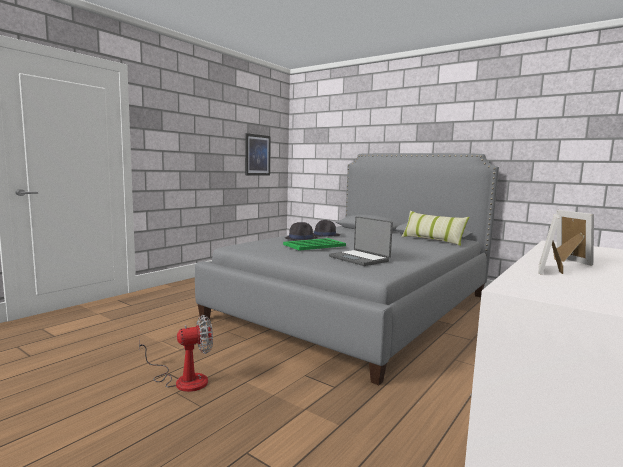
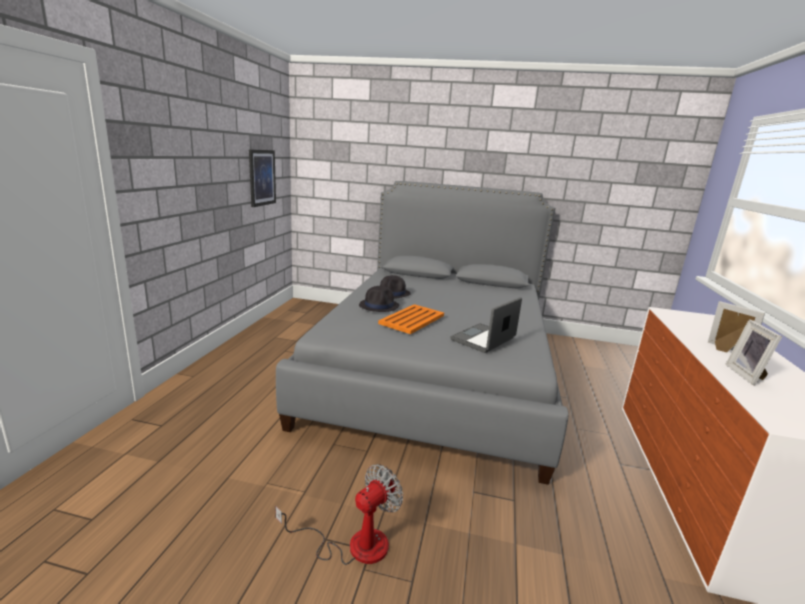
camera: 25 degrees left, 10 degrees up
green tray [283,238,346,251] -> orange tray [378,304,444,334]
laptop [329,216,393,266] -> laptop turned 105 degrees clockwise [451,297,522,353]
pillow [401,211,469,246] -> none

